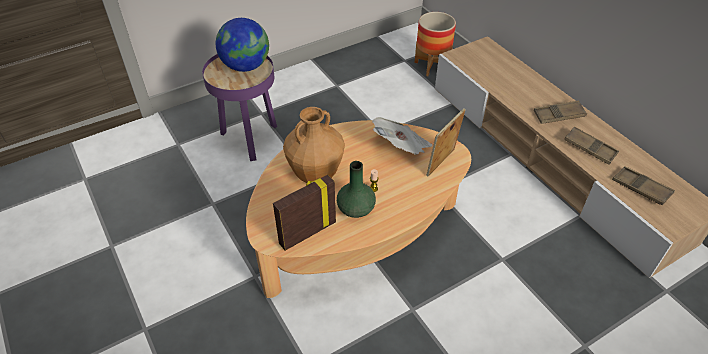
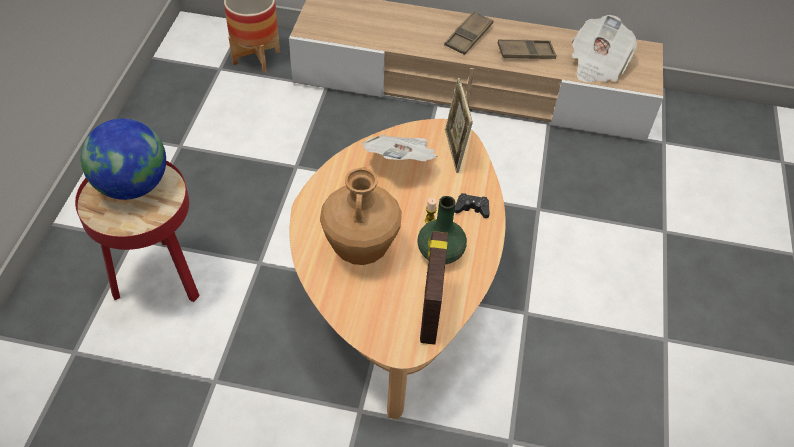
camera: 50 degrees left, 5 degrees up
purple side table [202,54,277,161] -> red side table [75,161,200,302]
brown tray [612,166,675,205] -> newspaper [572,15,637,82]
none -> black game controller [454,193,490,218]

